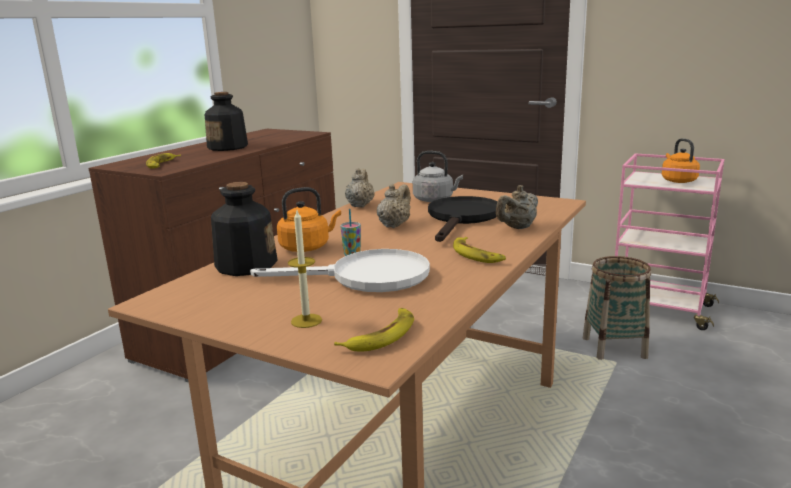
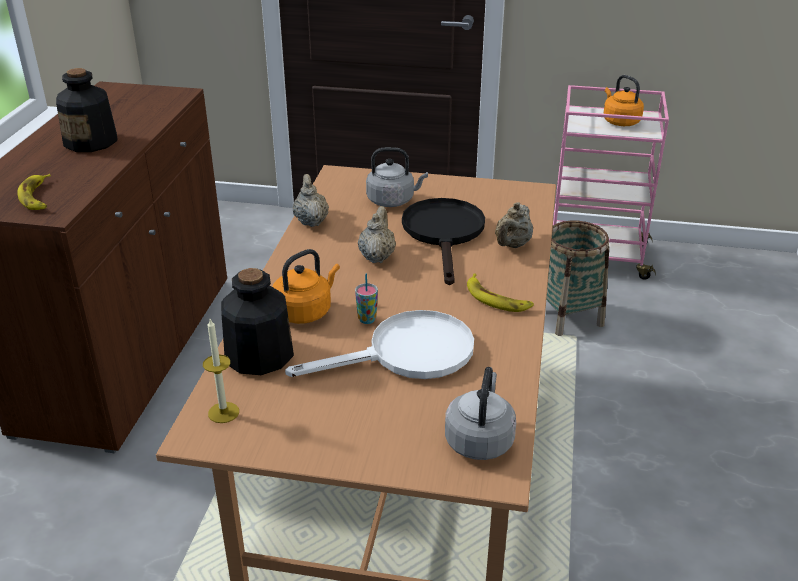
camera: 20 degrees left, 15 degrees up
candle [288,210,322,328] -> candle moved to [203,319,239,423]
banana [334,308,414,352] -> grey kettle [445,367,516,460]

